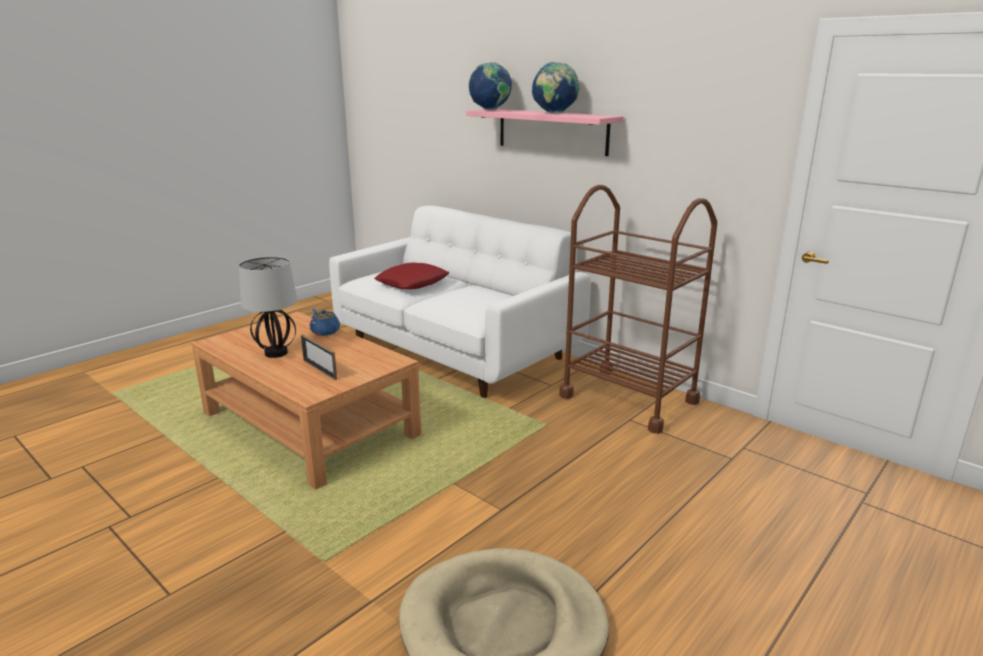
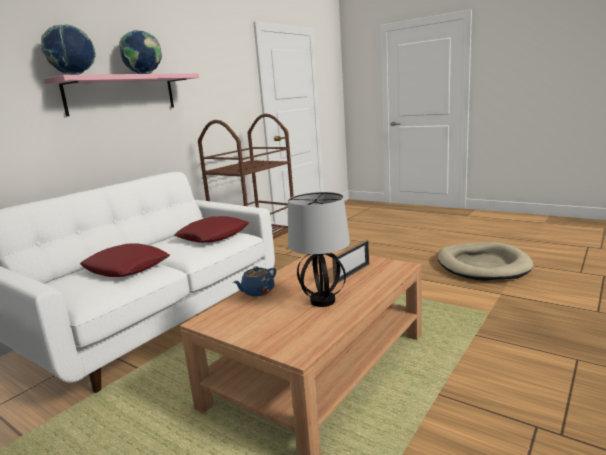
camera: 95 degrees left, 5 degrees down
none -> red pillow [174,216,249,243]

